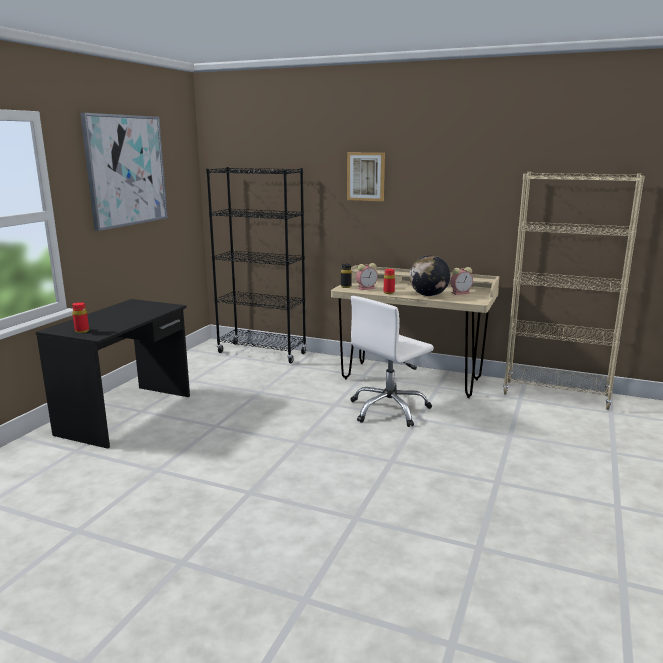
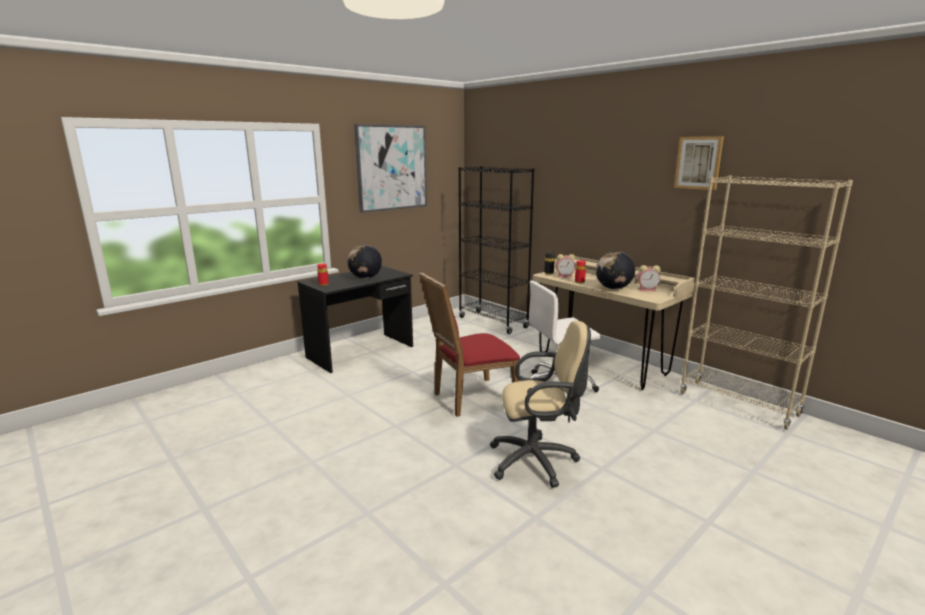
camera: 25 degrees right, 0 degrees up
picture [347,152,385,201] -> picture moved to [674,136,724,190]
none -> globe [348,245,382,279]
none -> red chair [419,273,520,417]
none -> beige office chair [490,321,591,488]

